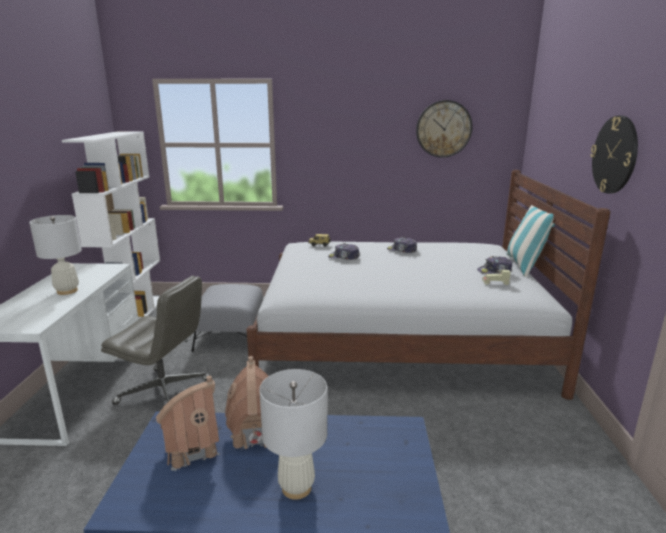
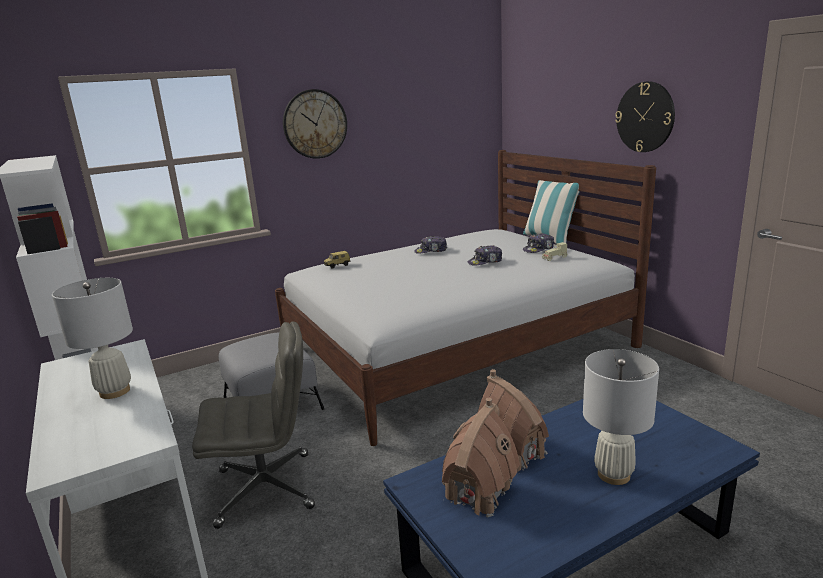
camera: 30 degrees left, 0 degrees up
cap [328,243,359,260] -> cap moved to [468,245,502,266]
wall clock [416,100,473,158] -> wall clock moved to [283,89,347,159]

